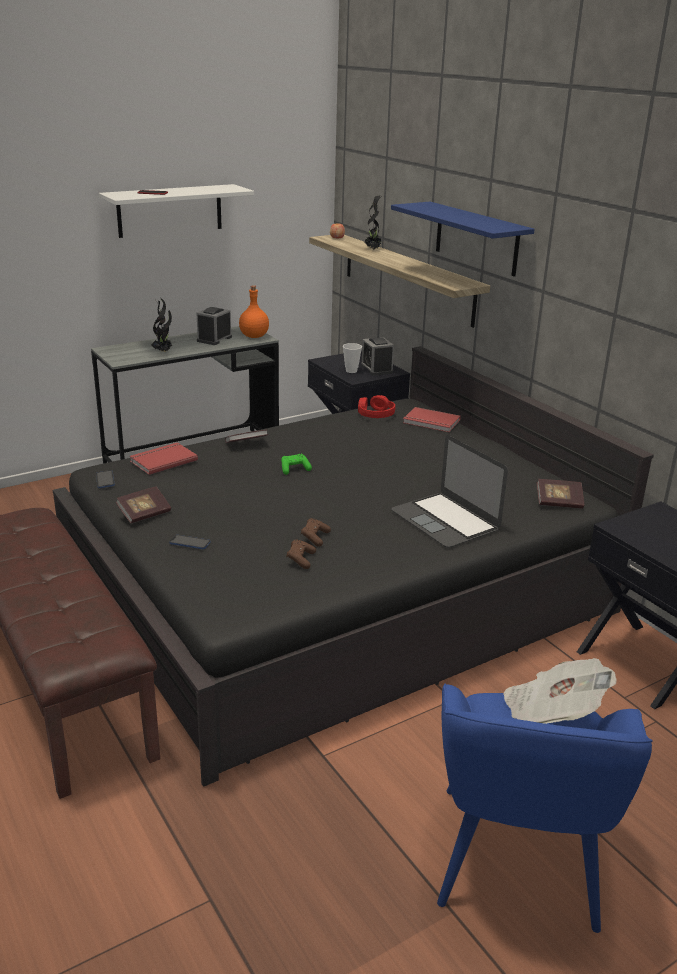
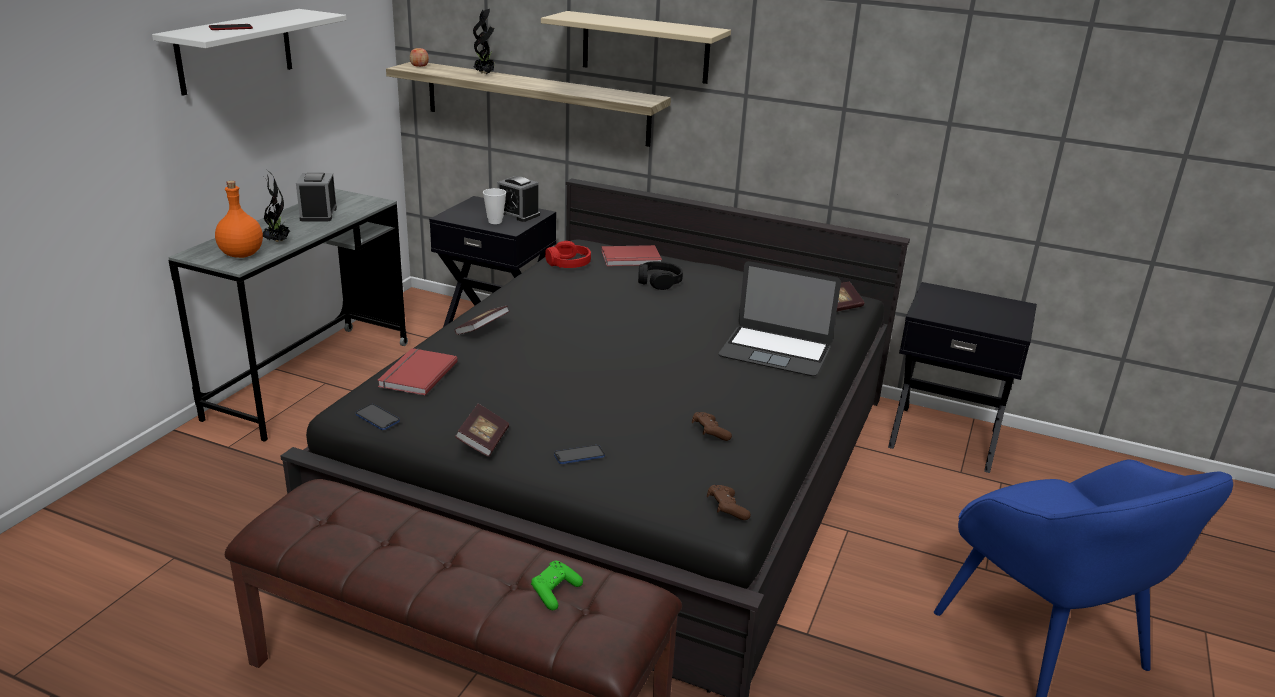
camera: 35 degrees left, 0 degrees up
orange bottle [239,285,269,338] -> orange bottle moved to [215,181,263,258]
green game controller [281,453,312,475] -> green game controller moved to [531,561,583,610]
brown game controller [301,518,331,547] -> brown game controller moved to [707,485,751,520]
blue shelf [391,202,535,277] -> beige shelf [541,11,731,84]
newspaper [503,658,617,724] -> none
none -> black headphones [638,261,683,290]

